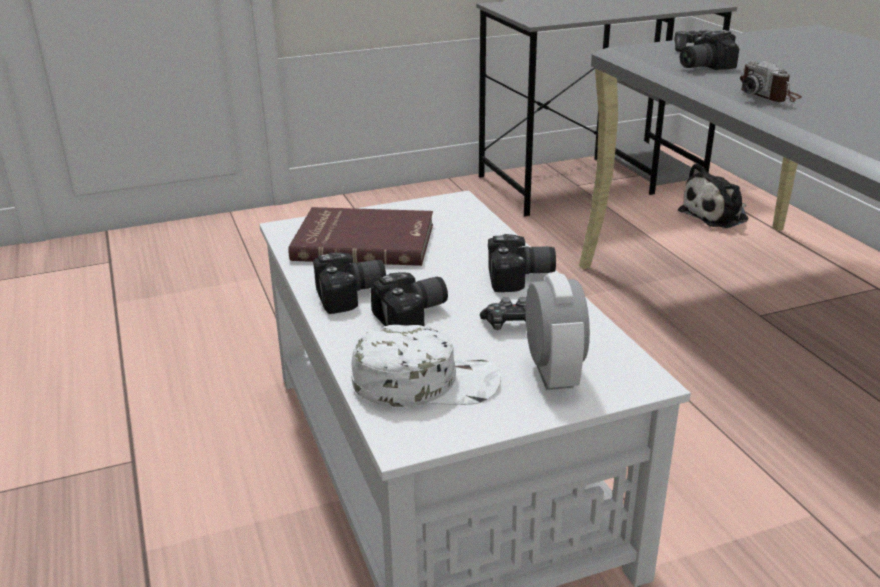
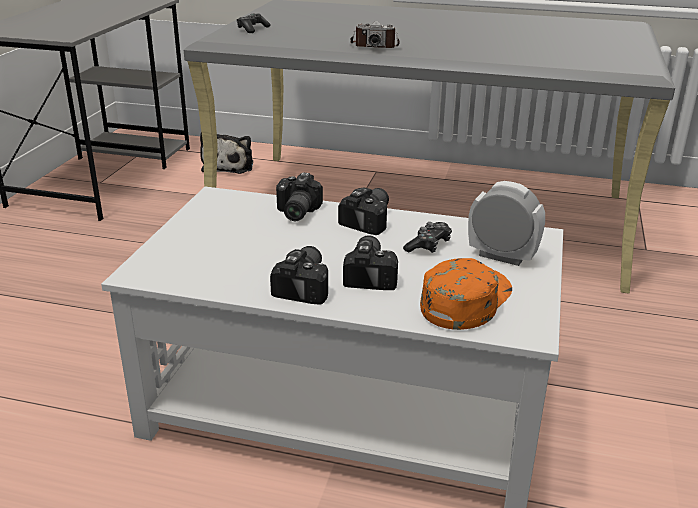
camera: 55 degrees left, 0 degrees up
red book [288,207,433,266] -> none
white cap [351,325,501,407] -> orange cap [420,258,512,330]
camera [680,30,739,70] -> camera moved to [276,172,323,221]

